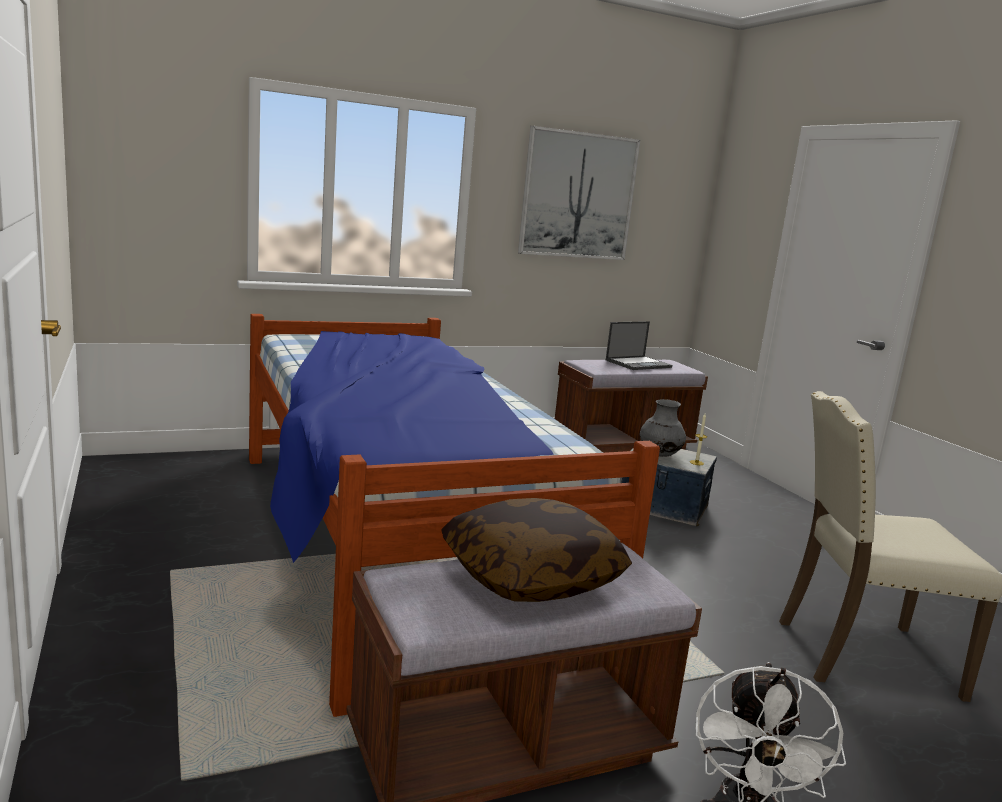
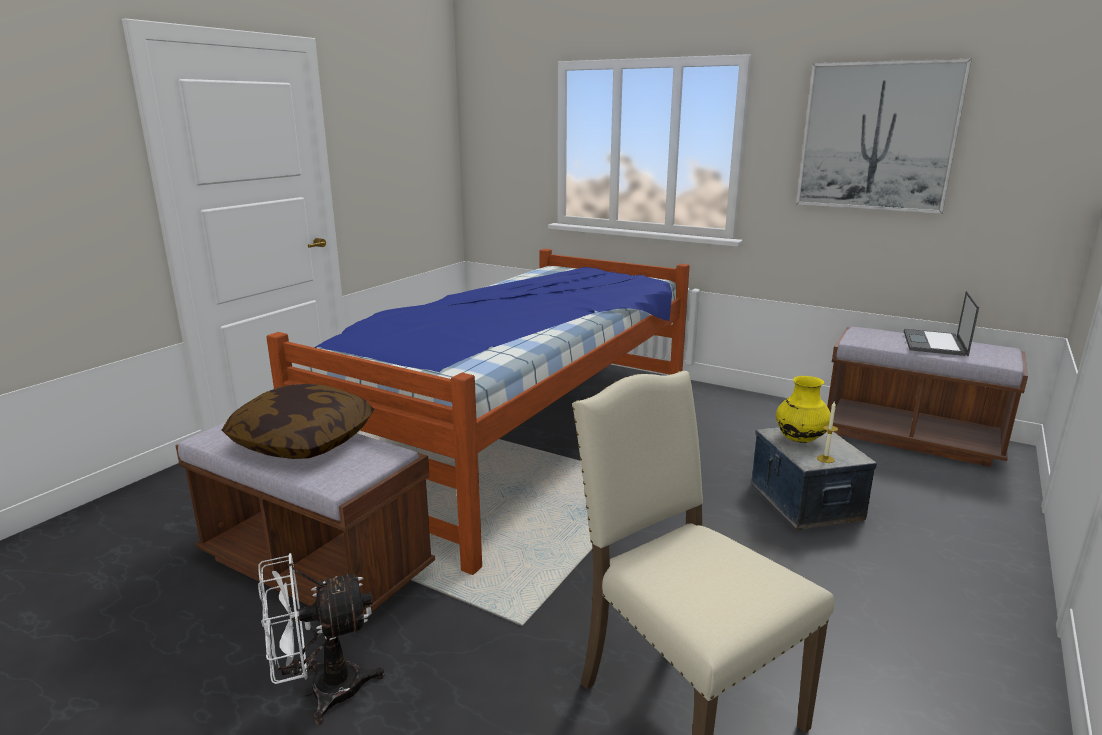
camera: 55 degrees right, 5 degrees up
laptop [606,321,672,370] -> laptop turned 90 degrees clockwise [904,291,979,356]
grey vase [640,399,686,457] -> yellow vase [776,376,831,443]

